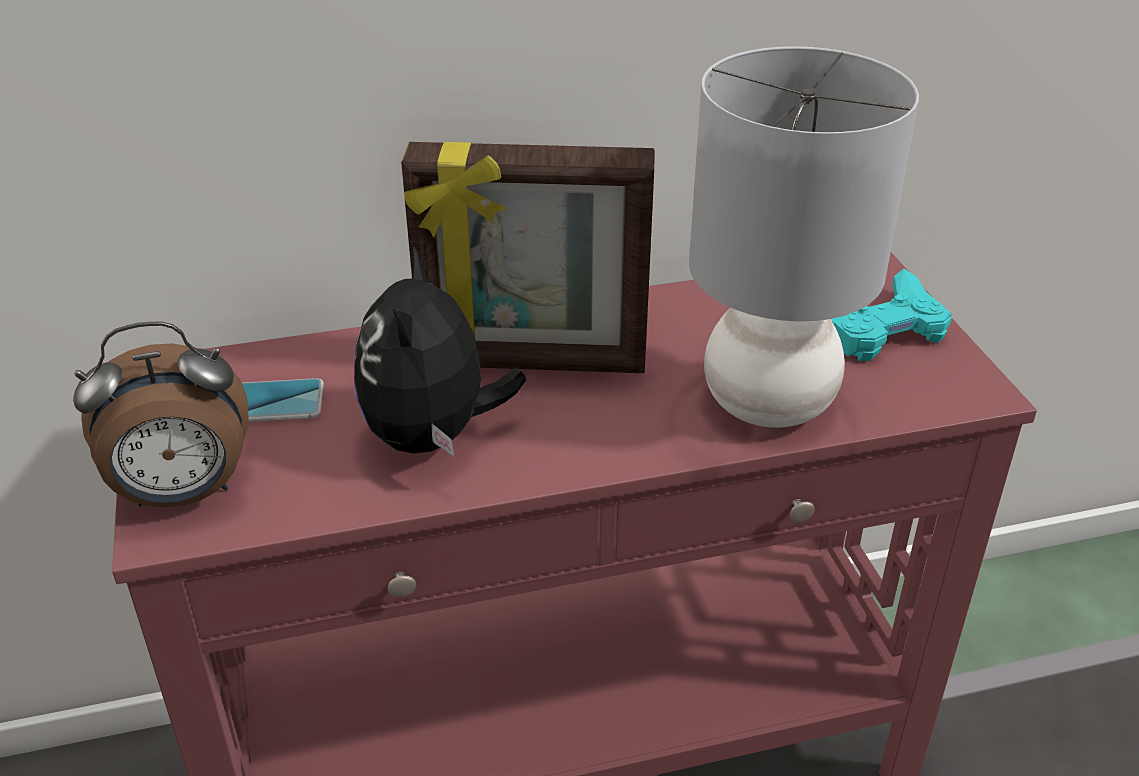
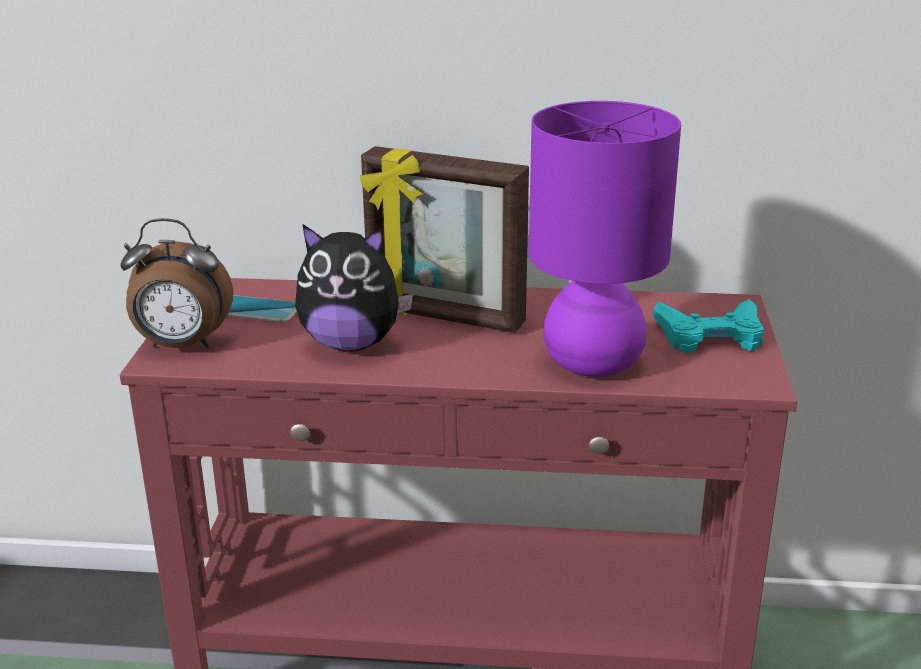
camera: 20 degrees right, 10 degrees down
plush toy [354,245,526,457] -> plush toy turned 105 degrees counterclockwise [295,225,413,352]
grey table lamp [689,46,919,428] -> purple table lamp [529,101,681,377]

